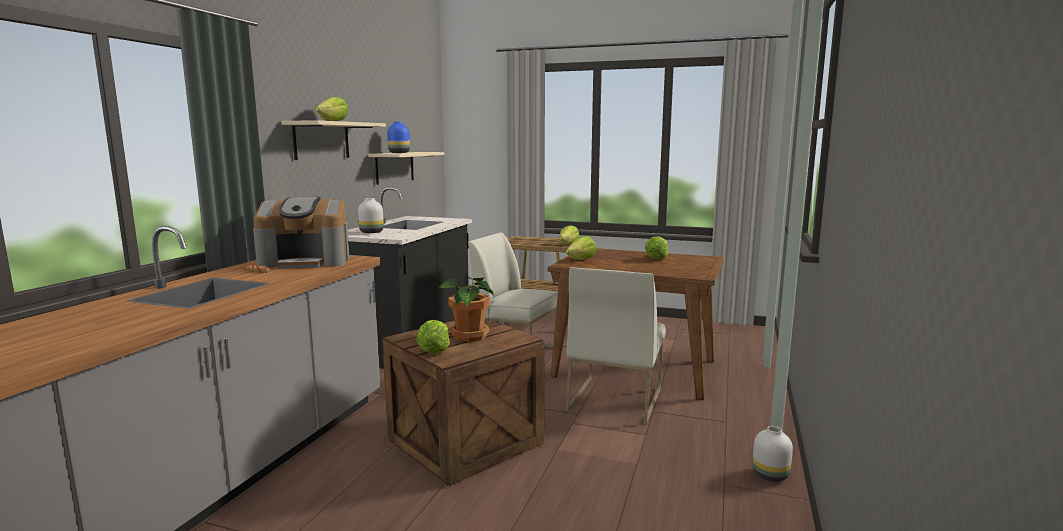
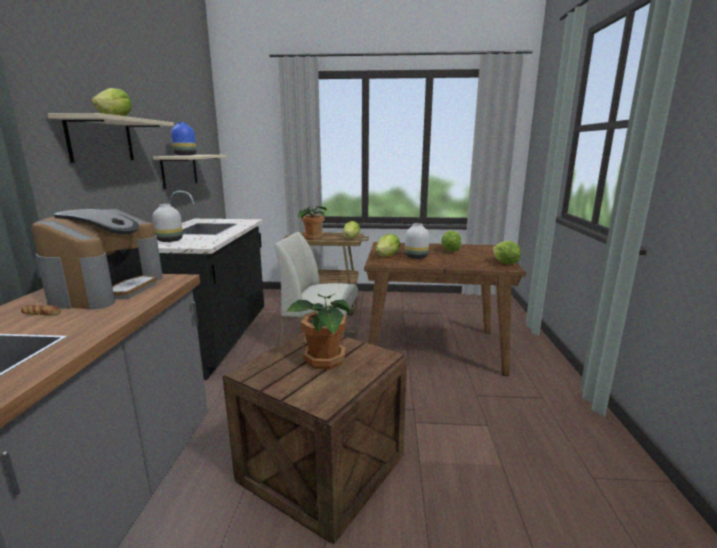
camera: 15 degrees left, 5 degrees up
coffee machine [253,196,350,269] -> coffee machine turned 60 degrees counterclockwise [31,209,163,310]
lettuce [417,320,450,354] -> lettuce moved to [493,241,521,264]
white chair [566,267,666,425] -> none
white vase [752,426,793,482] -> white vase moved to [405,223,429,259]
none -> potted plant [298,206,327,240]

